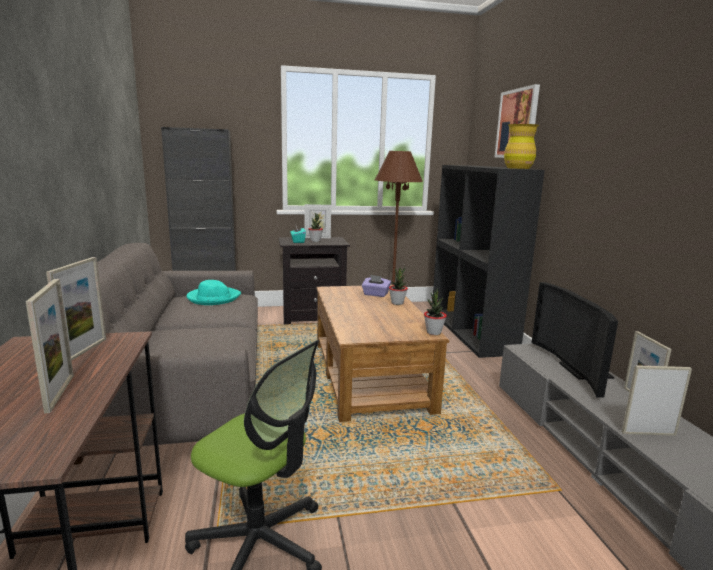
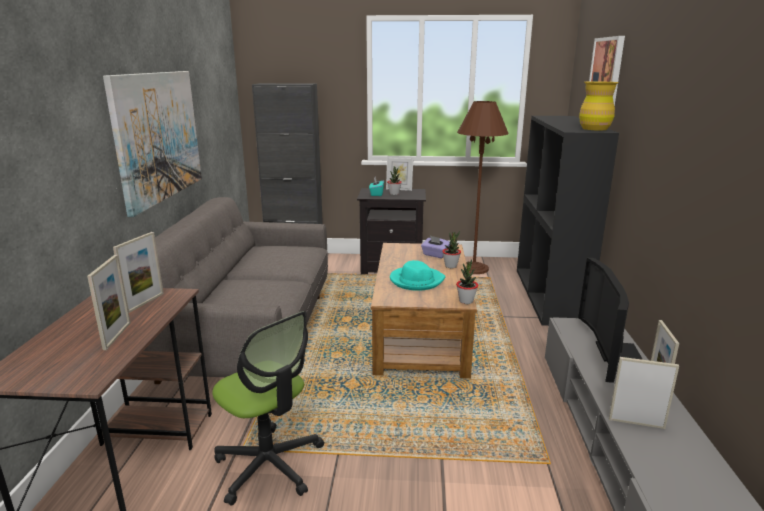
camera: 15 degrees right, 5 degrees up
turquoise hat [187,280,241,305] -> turquoise hat moved to [390,260,445,291]
none -> picture [103,71,202,217]

